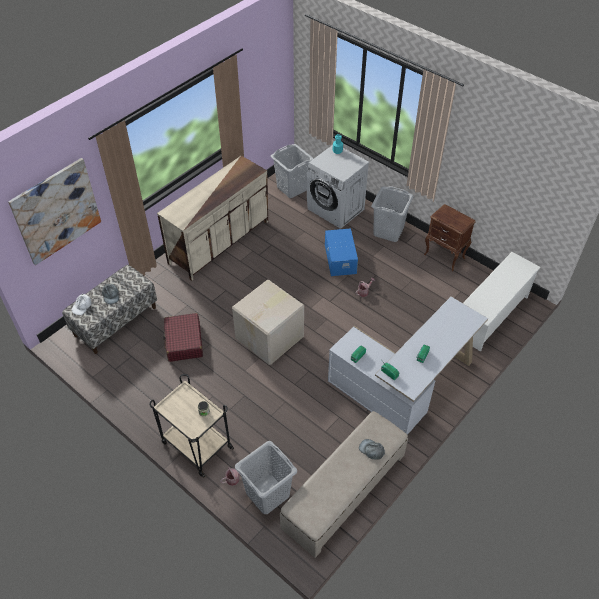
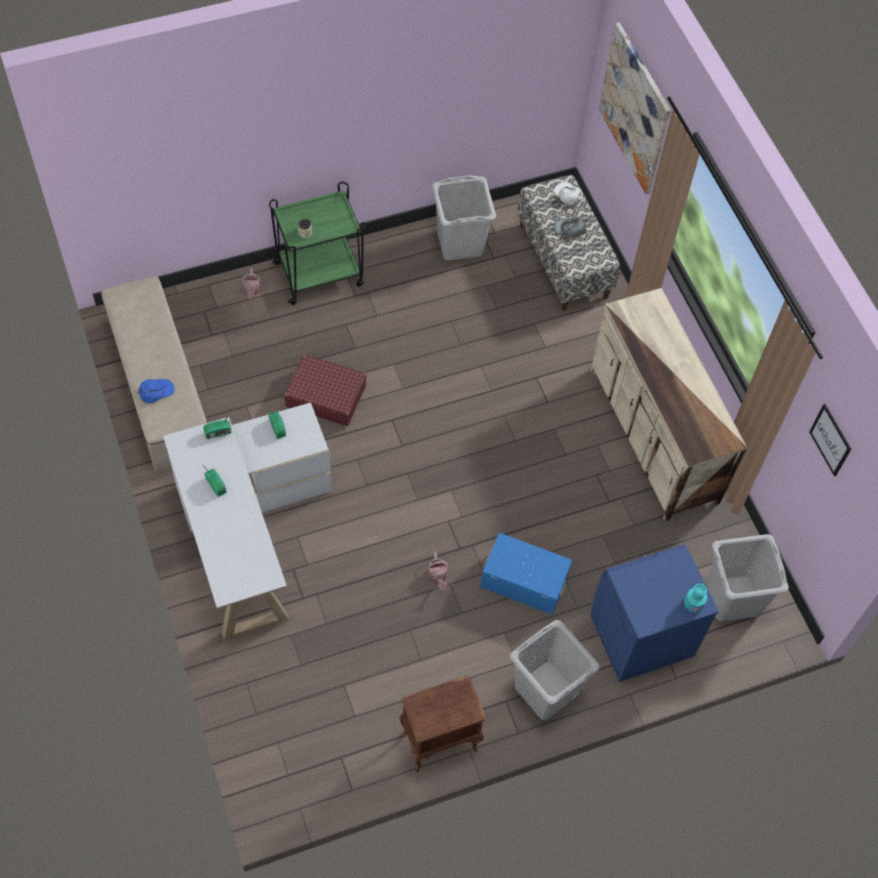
camera: 115 degrees right, 10 degrees up
beige cart [150,374,234,477] -> green cart [269,181,365,305]
red suitcase [163,313,203,362] -> red suitcase moved to [284,355,367,426]
cardboard box [232,280,304,365] -> none
grey laundry basket [235,441,297,514] -> grey laundry basket moved to [432,175,496,261]
white washing machine [307,145,369,229] -> blue washing machine [591,544,719,682]
grey cap [359,439,385,459] -> blue cap [138,379,175,403]
white shoe rack [463,252,541,351] -> none
none -> picture [809,404,851,476]

